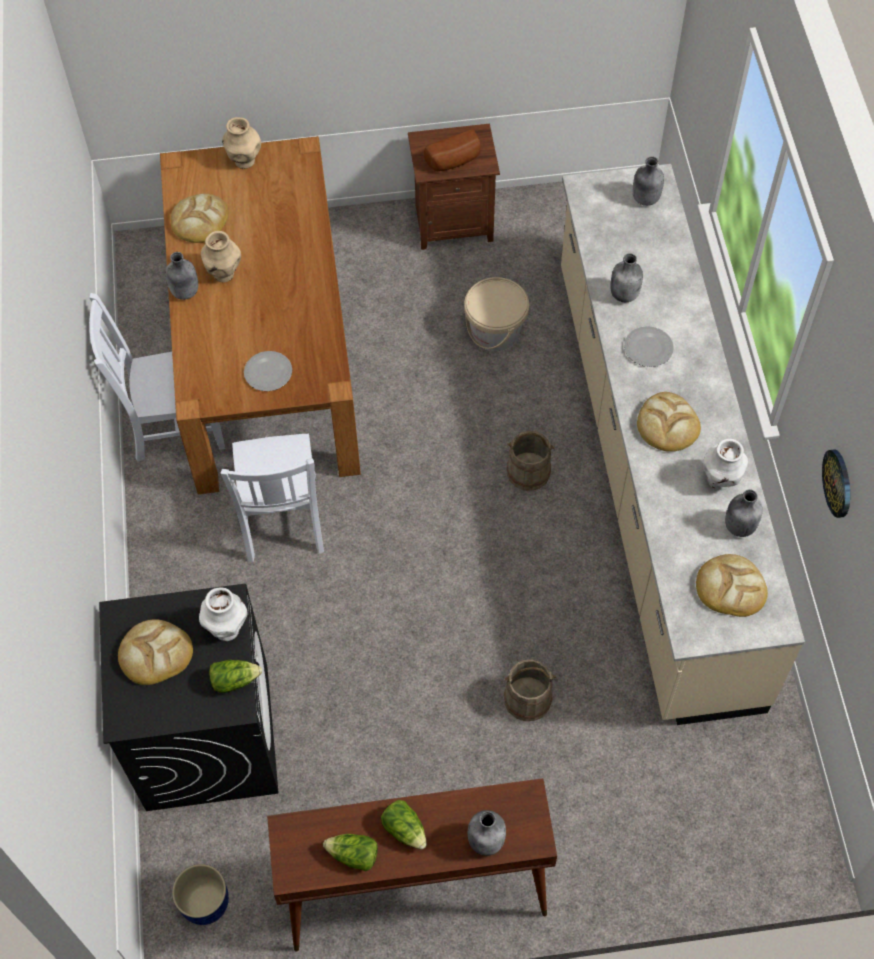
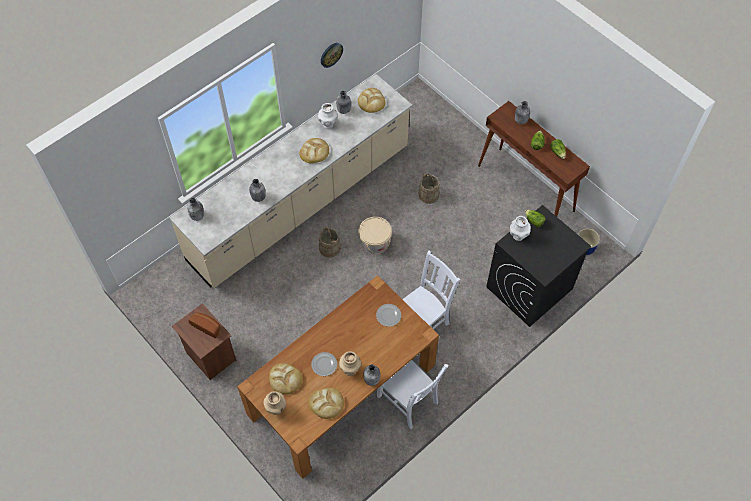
camera: 125 degrees left, 0 degrees up
bread [118,619,193,685] -> bread moved to [269,363,302,395]
beige bucket [464,277,529,351] -> beige bucket moved to [358,217,392,254]
plate [624,326,674,367] -> plate moved to [311,352,337,376]

